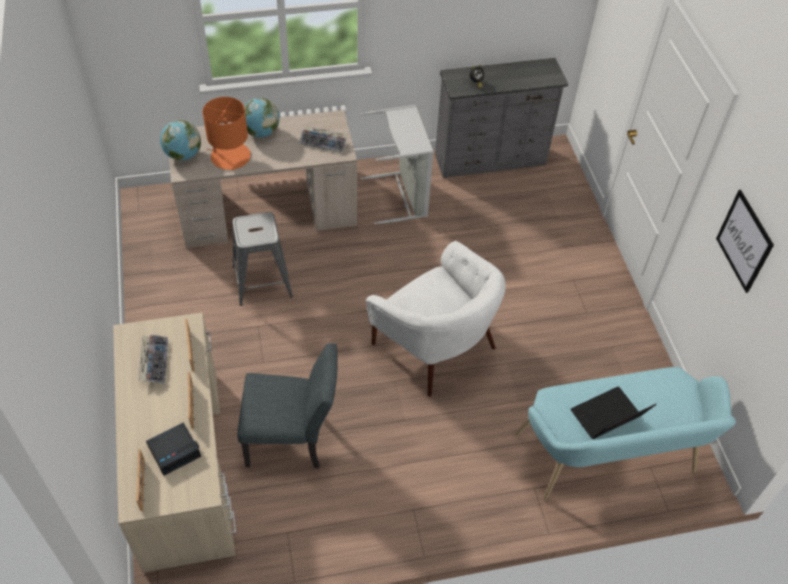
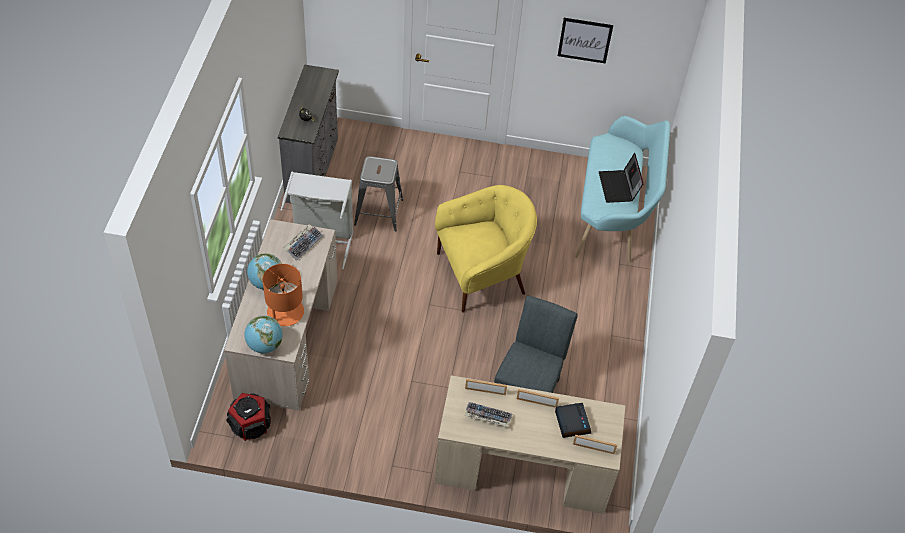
camera: 70 degrees left, 0 degrees up
grey stool [233,212,293,306] -> grey stool moved to [354,156,403,231]
white armchair [366,241,506,397] -> yellow armchair [435,185,537,312]
none -> speaker [226,393,271,441]

